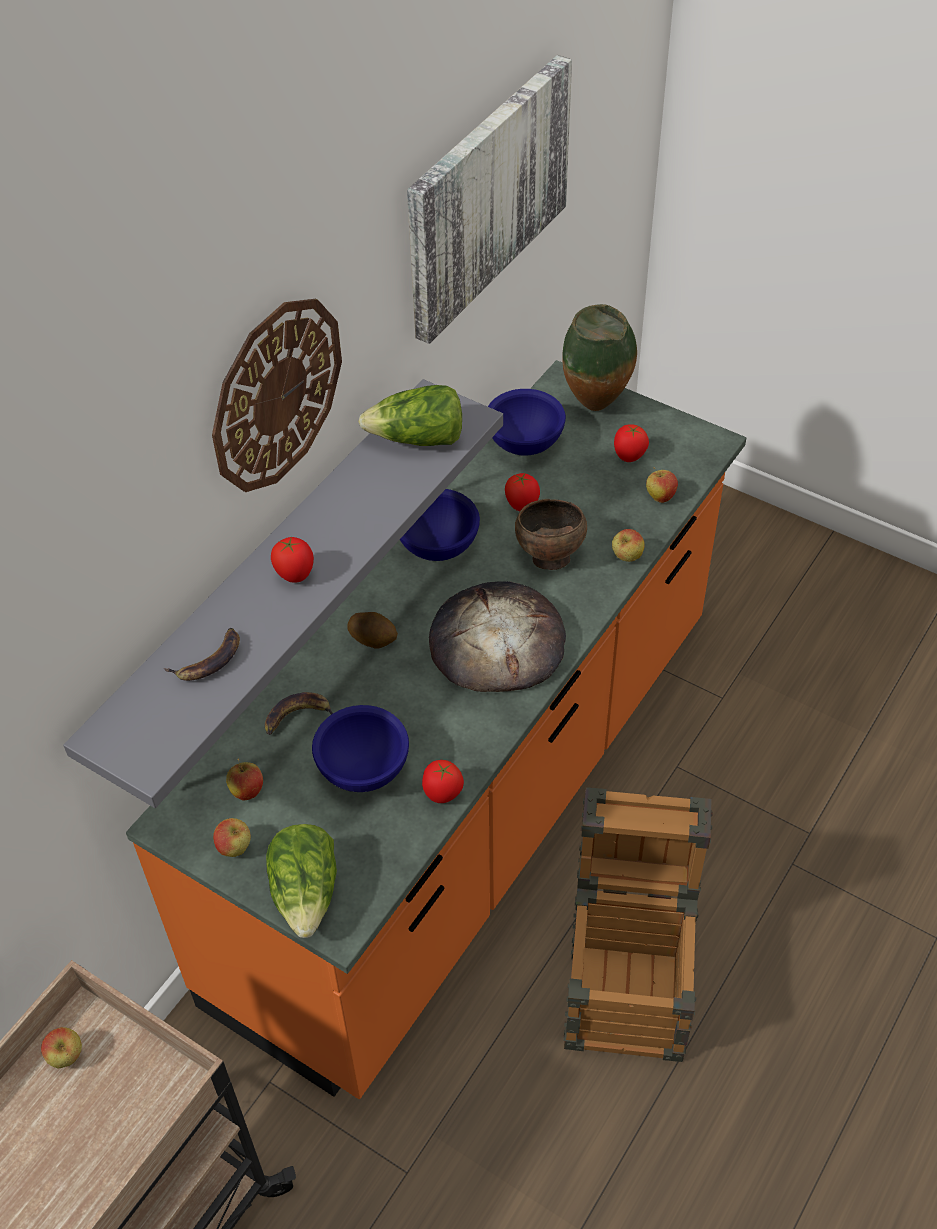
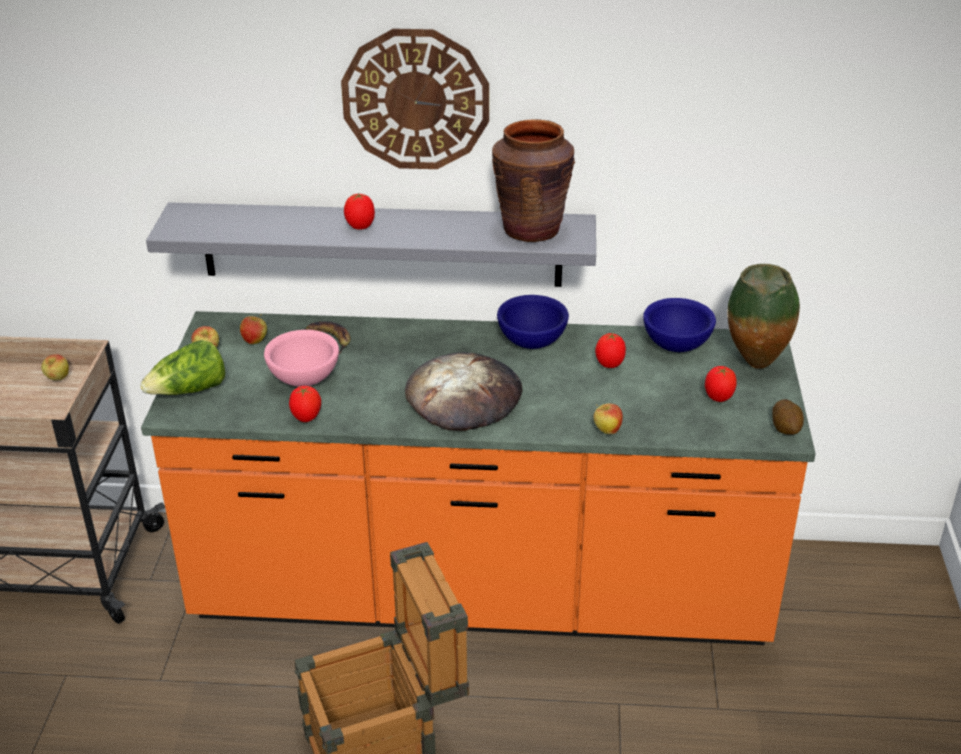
camera: 60 degrees right, 15 degrees down
banana [163,628,240,681] -> none
blue bowl [312,705,409,792] -> pink bowl [264,330,339,387]
potato [347,612,398,648] -> potato moved to [772,399,804,435]
lettuce [358,385,462,446] -> brown vase [492,119,575,242]
picture [407,55,572,344] -> none
brown bowl [515,499,587,570] -> none
apple [646,467,678,503] -> none

